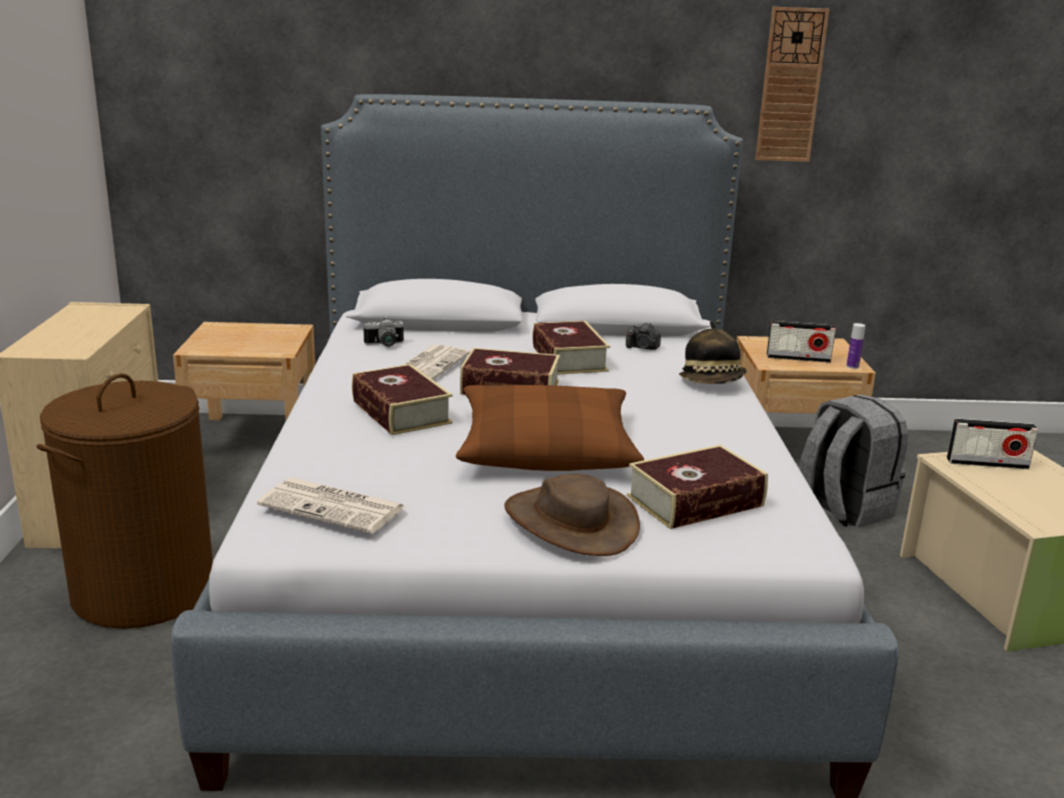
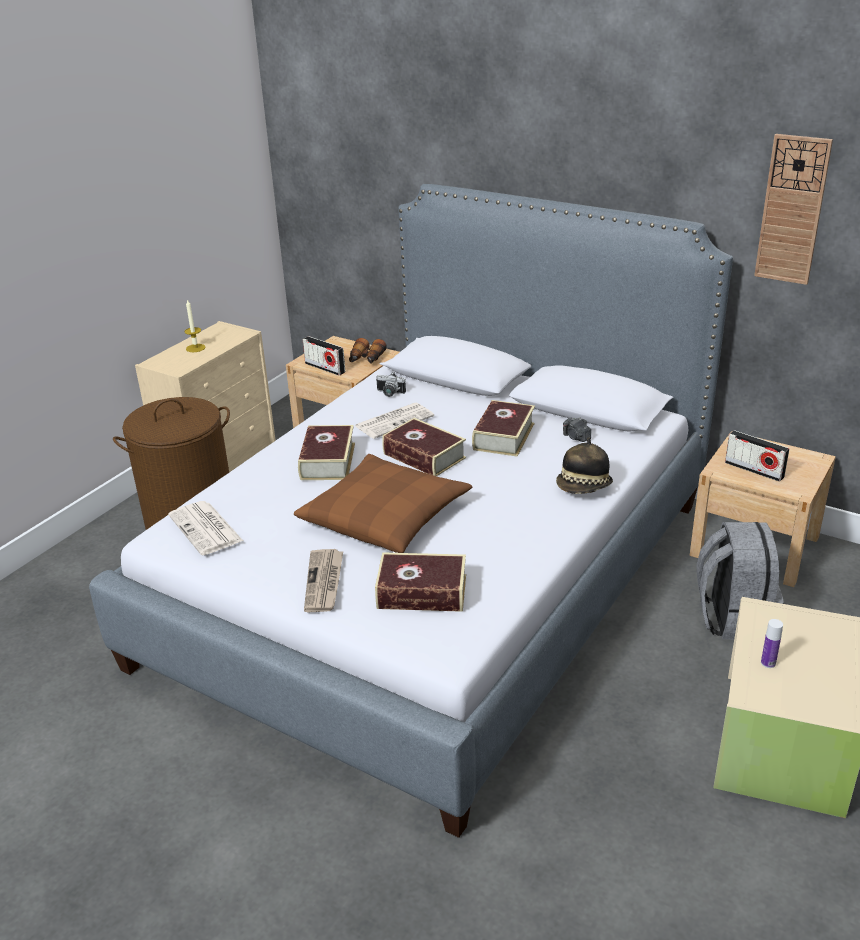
camera: 35 degrees right, 10 degrees up
brown hat [505,474,640,556] -> newspaper [304,549,343,612]
bottle [847,323,865,369] -> bottle moved to [761,619,783,668]
radio [947,418,1038,469] -> radio moved to [303,336,345,376]
none -> candle [184,299,206,352]
none -> binoculars [349,338,387,364]

